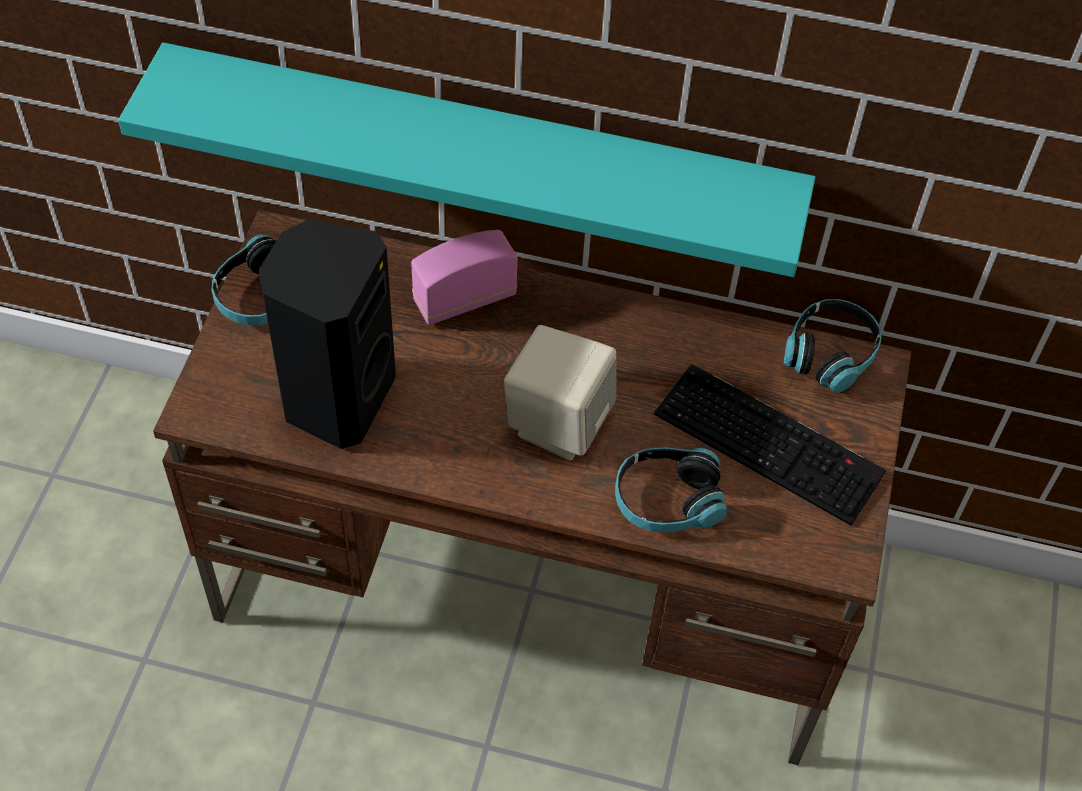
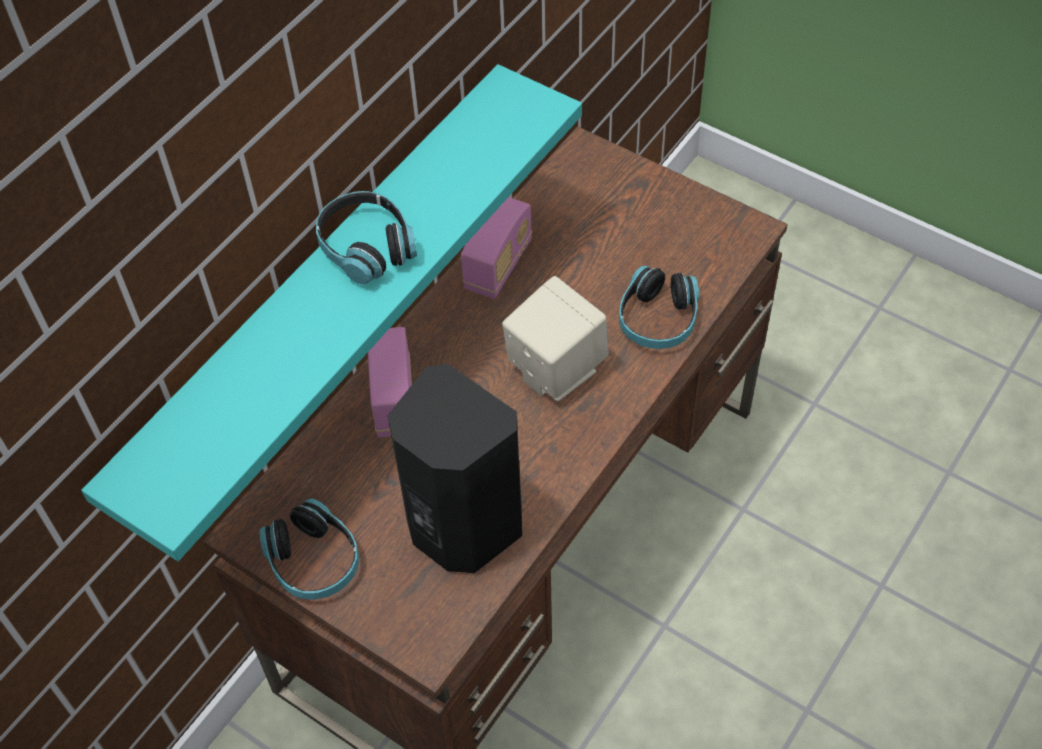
camera: 65 degrees left, 0 degrees up
keyboard [654,364,886,526] -> none
headphones [784,299,882,393] -> headphones moved to [316,191,417,285]
none -> radio [461,197,532,299]

